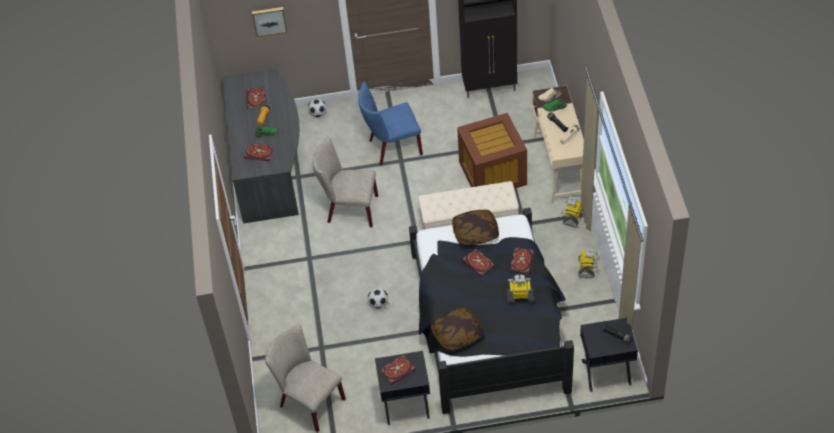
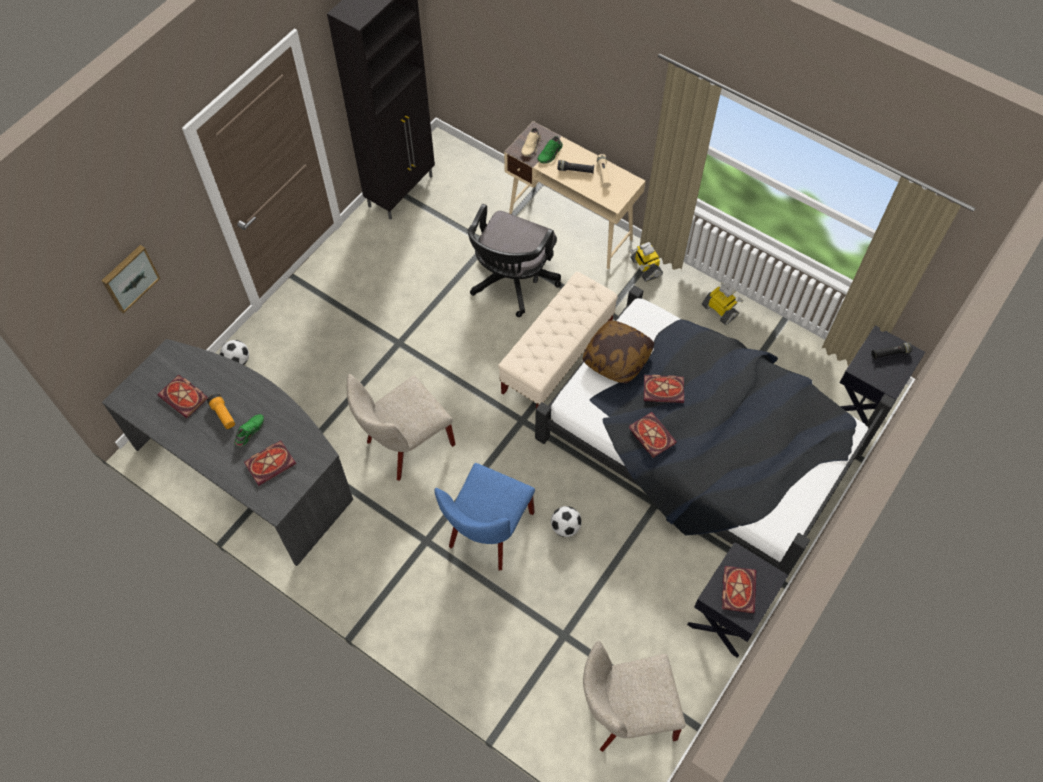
camera: 50 degrees left, 10 degrees up
blue chair [358,82,423,165] -> blue chair moved to [435,463,535,570]
pillow [430,307,484,351] -> none
brown storage box [457,113,527,189] -> black office chair [467,204,561,317]
toy robot [507,275,534,303] -> none
book [511,248,535,273] -> book moved to [629,412,677,458]

